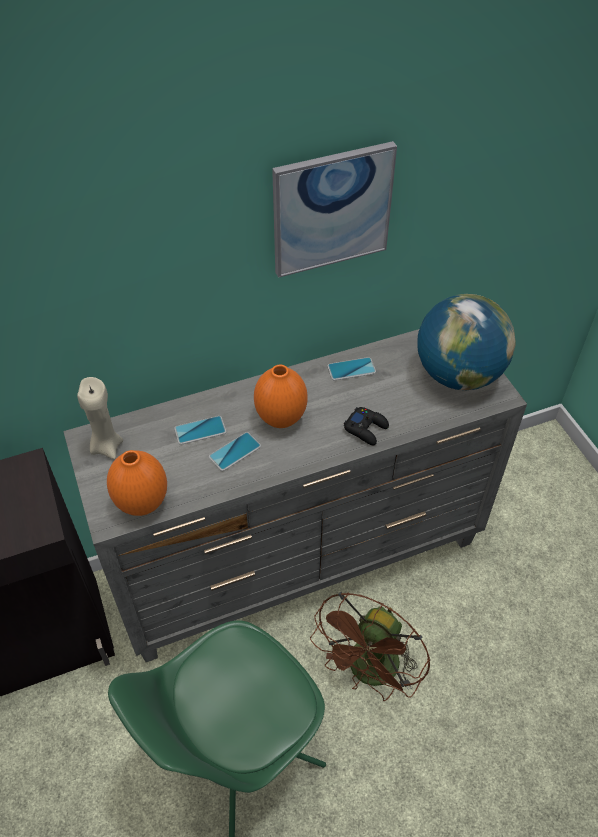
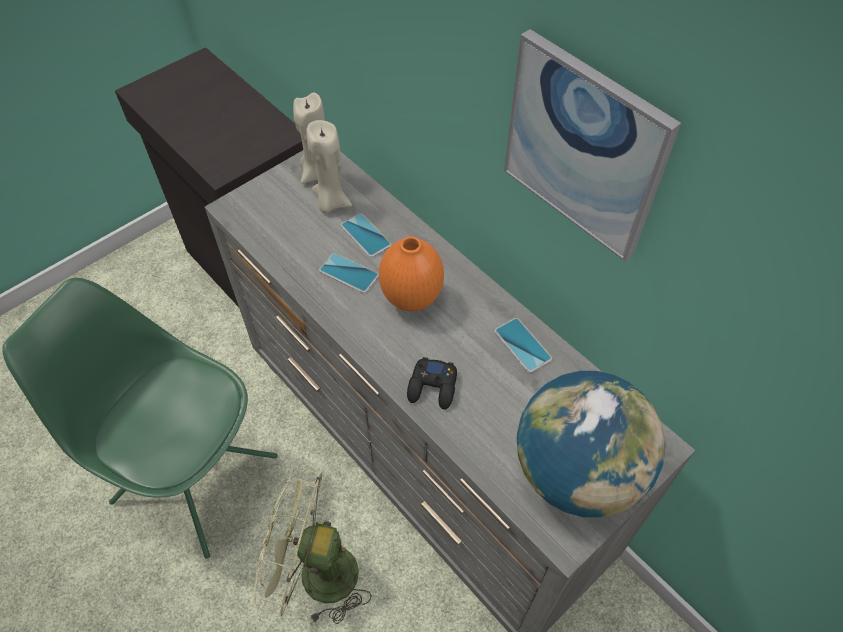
camera: 70 degrees right, 5 degrees up
orange vase [107,450,167,516] -> none
brown fan [310,592,430,701] -> green fan [254,468,372,624]
none -> beige candle [306,120,352,213]

